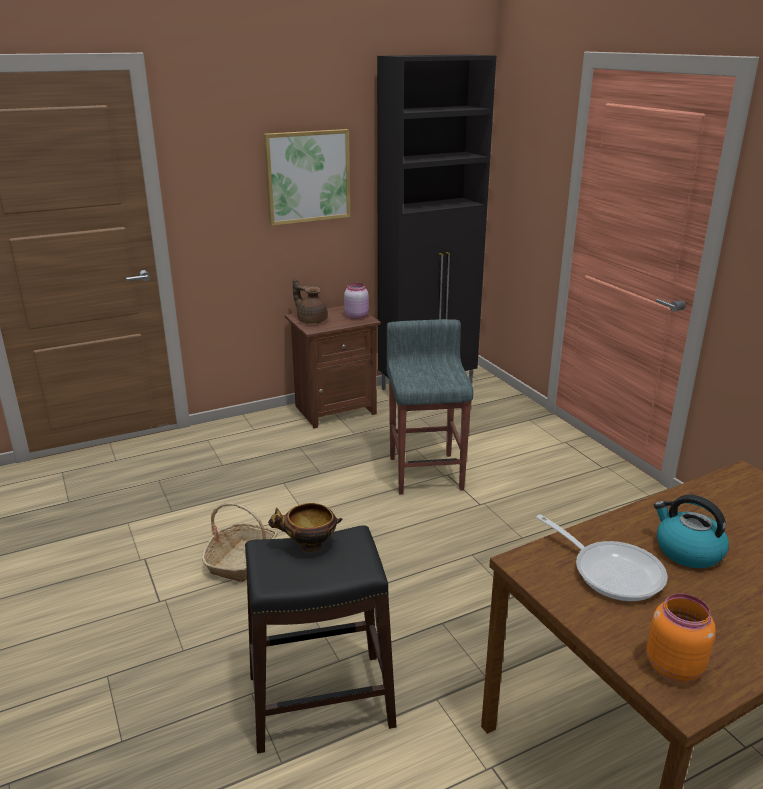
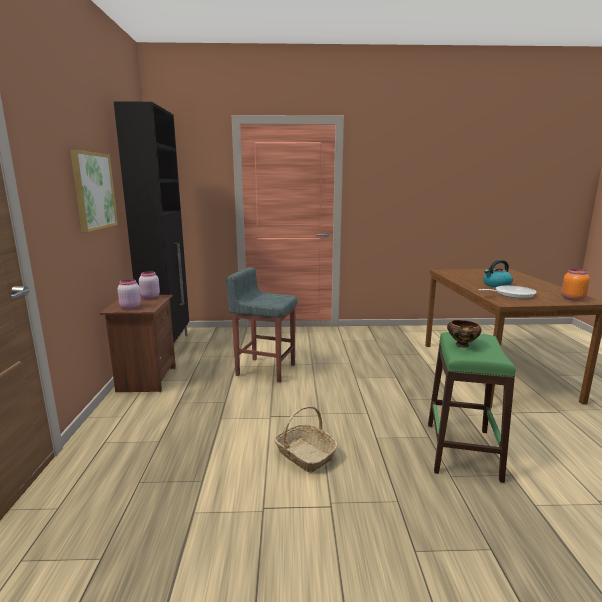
camera: 65 degrees left, 10 degrees down
black stool [245,525,397,754] -> green stool [428,332,516,483]
brown teapot [293,278,328,324] -> pink jar [118,279,141,309]

